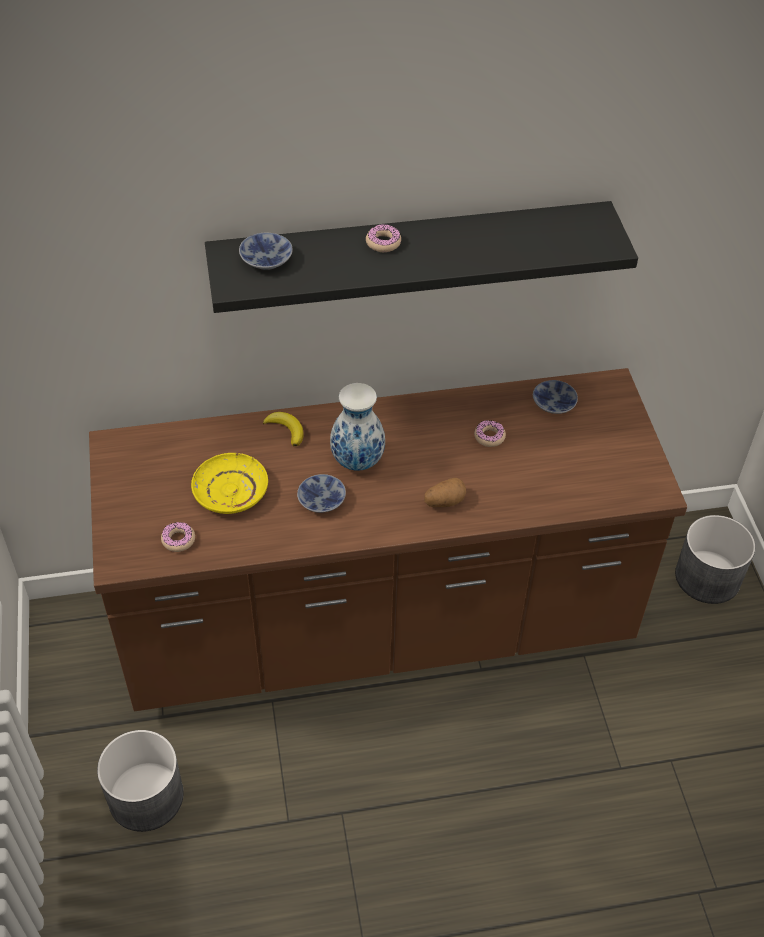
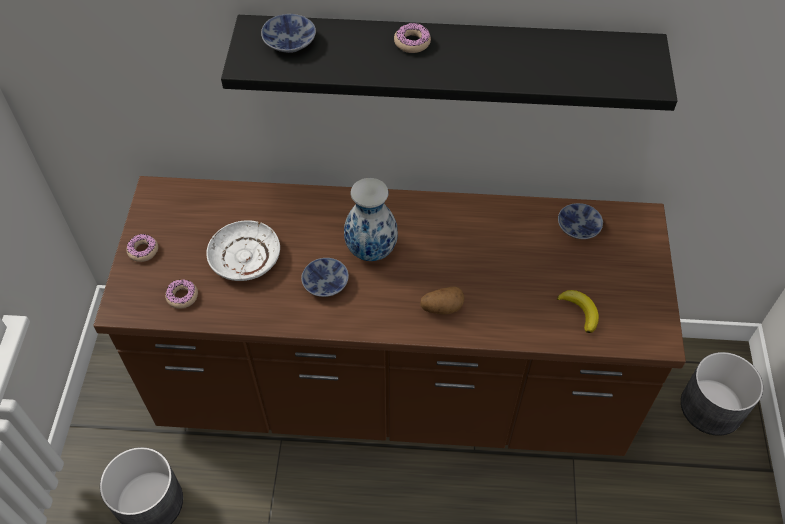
camera: 15 degrees right, 5 degrees up
yellow plate [191,453,268,514] -> white plate [206,220,280,281]
banana [263,412,304,447] -> banana moved to [557,290,599,333]
donut [474,420,506,447] -> donut moved to [127,234,158,262]

